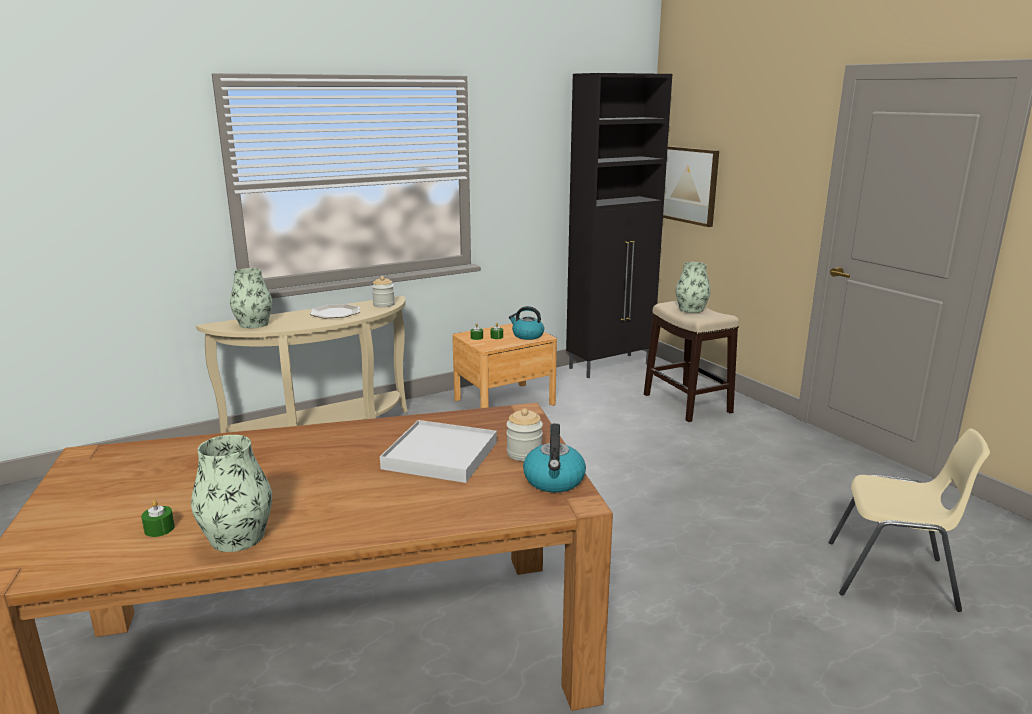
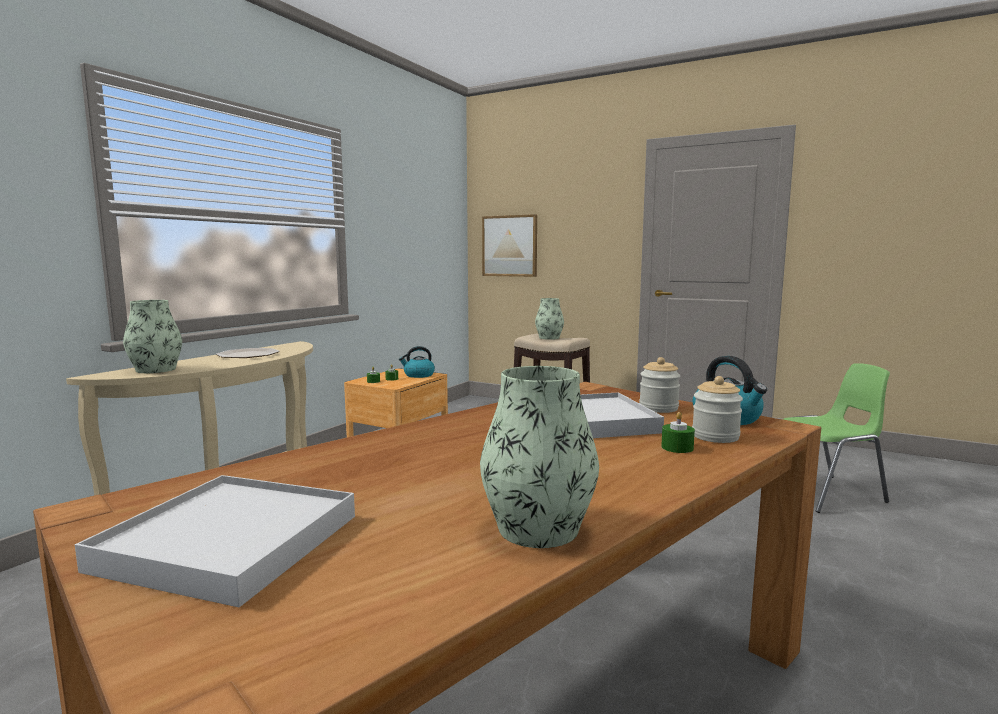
camera: 30 degrees left, 10 degrees down
green candle [141,500,175,537] -> green candle moved to [661,412,695,453]
jar [372,276,395,308] -> jar moved to [692,376,743,443]
black cabinet [566,73,672,378] -> none
beige chair [829,428,990,612] -> green chair [783,363,890,513]
none -> white tray [75,475,355,607]

